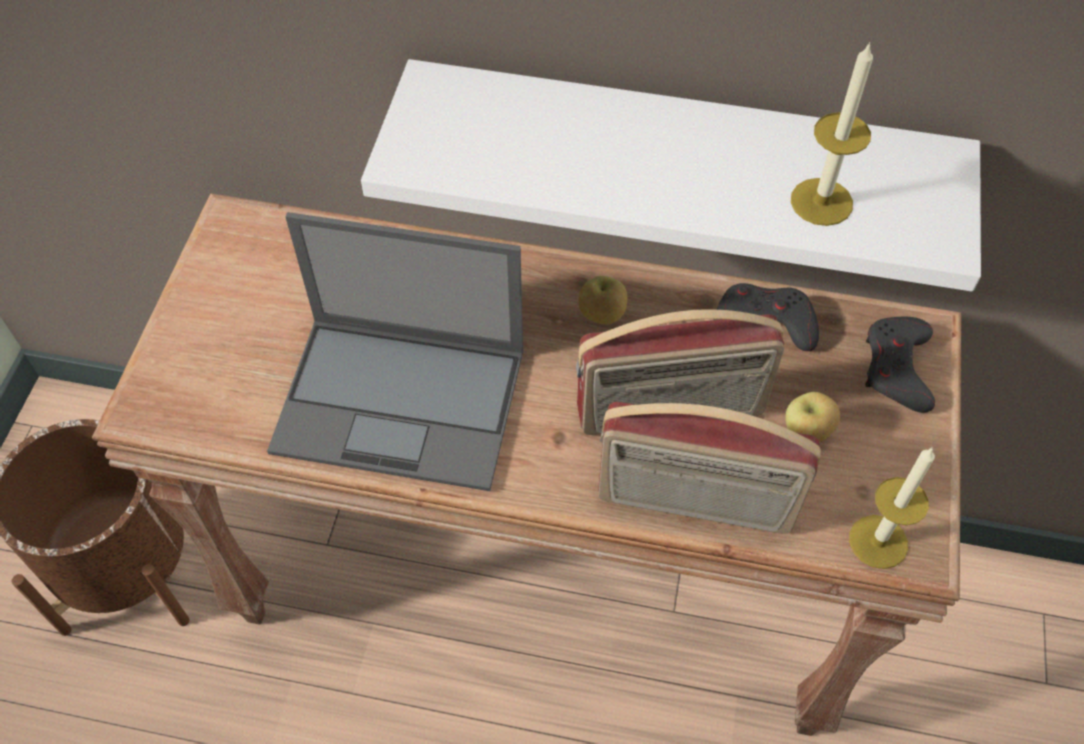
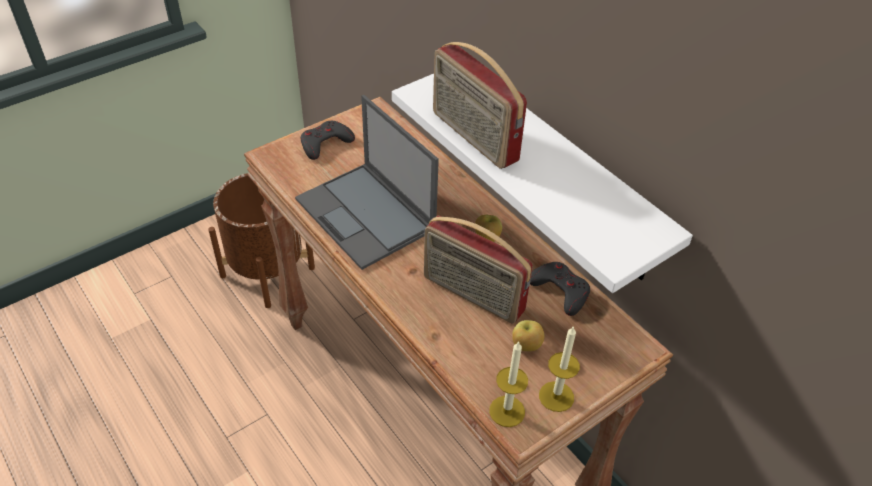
camera: 40 degrees right, 10 degrees down
radio [598,402,821,534] -> radio moved to [433,42,527,169]
candle [791,42,873,226] -> candle moved to [539,327,580,412]
grey game controller [865,317,935,413] -> grey game controller moved to [301,121,355,160]

